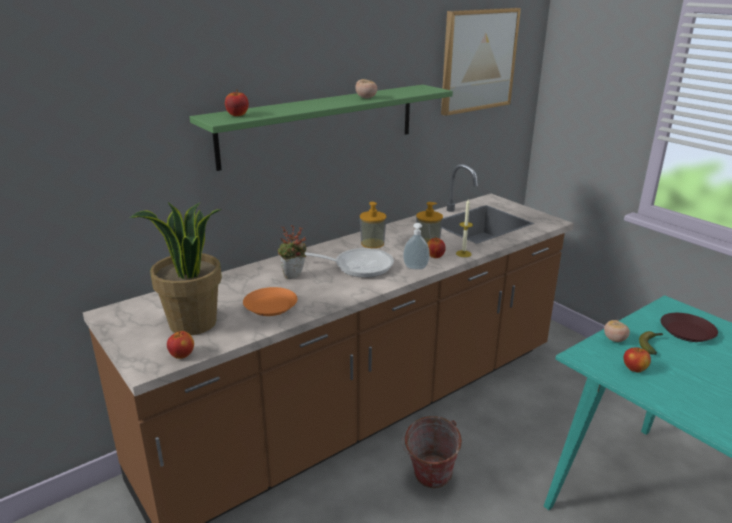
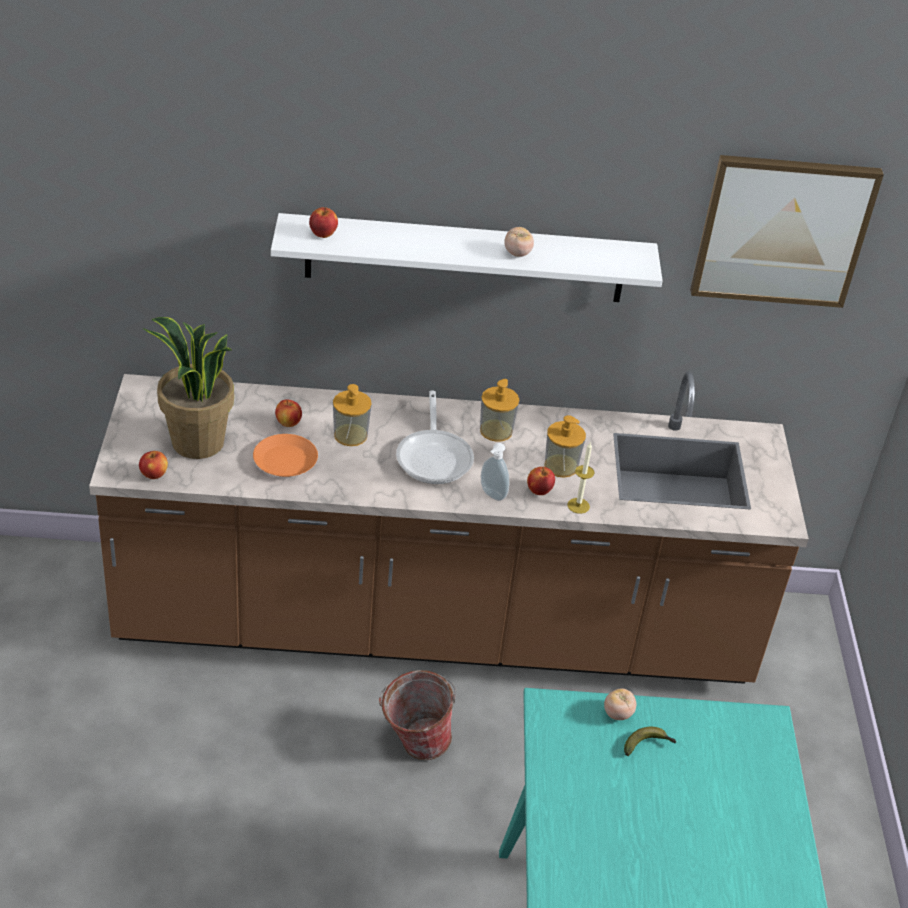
camera: 35 degrees right, 15 degrees up
green shelf [190,85,453,171] -> white shelf [271,213,663,302]
potted plant [278,225,306,279] -> soap dispenser [333,384,372,446]
frying pan [305,248,394,278] -> frying pan turned 45 degrees clockwise [396,390,474,484]
apple [624,347,651,372] -> apple moved to [275,399,302,427]
brown plate [661,313,718,342] -> none

